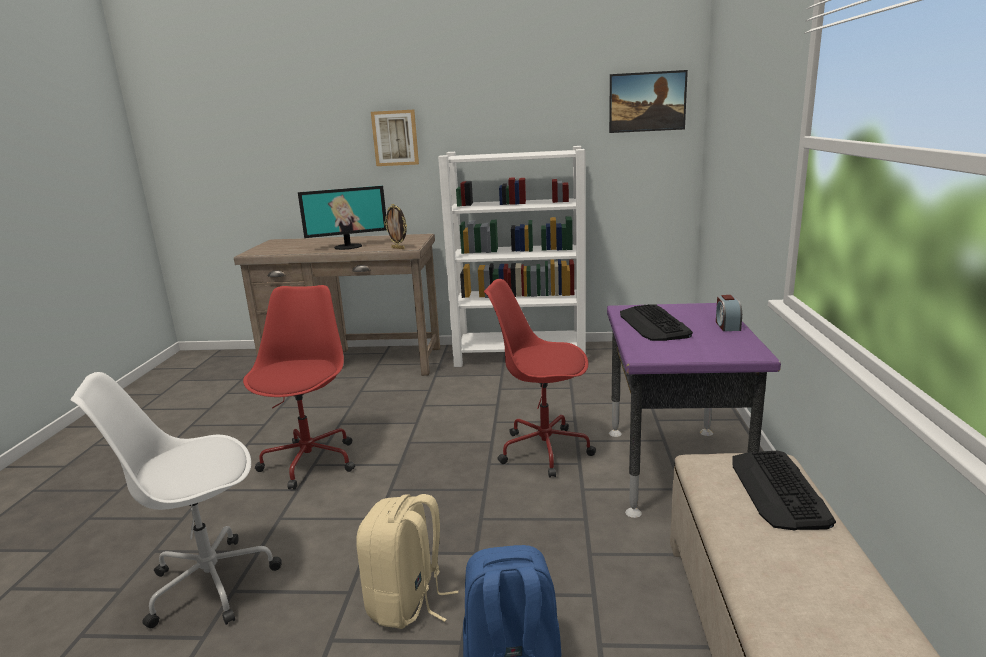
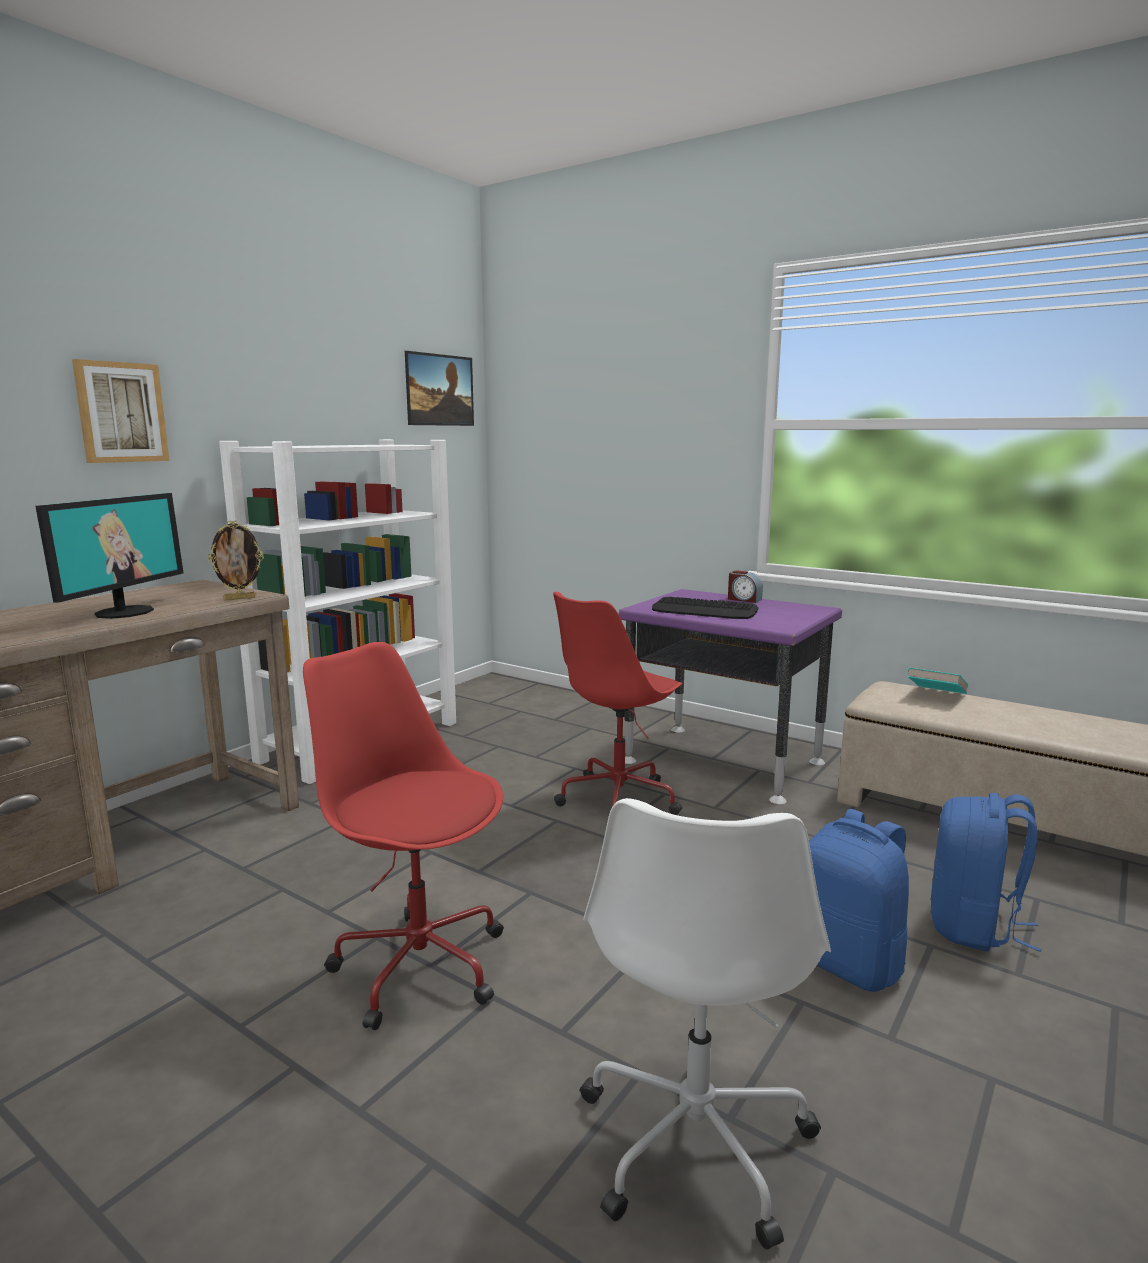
camera: 60 degrees left, 5 degrees down
beige backpack [356,494,458,629] -> blue backpack [809,809,909,992]
keyboard [732,451,836,530] -> turquoise book [907,668,968,694]

